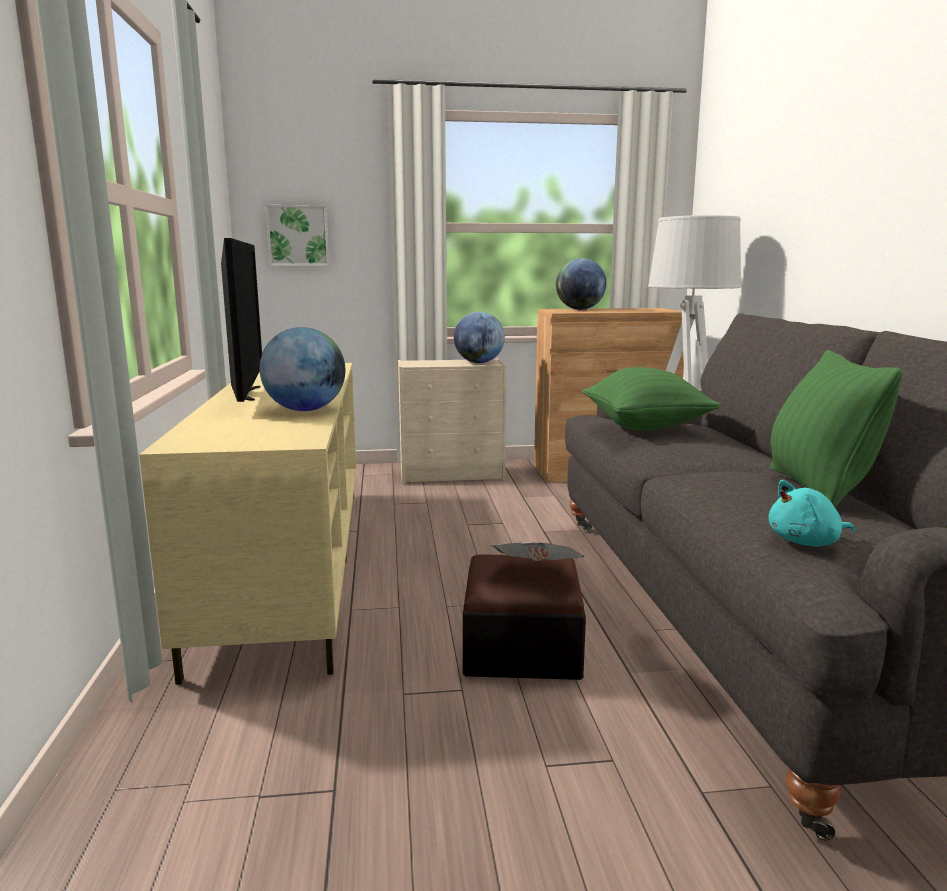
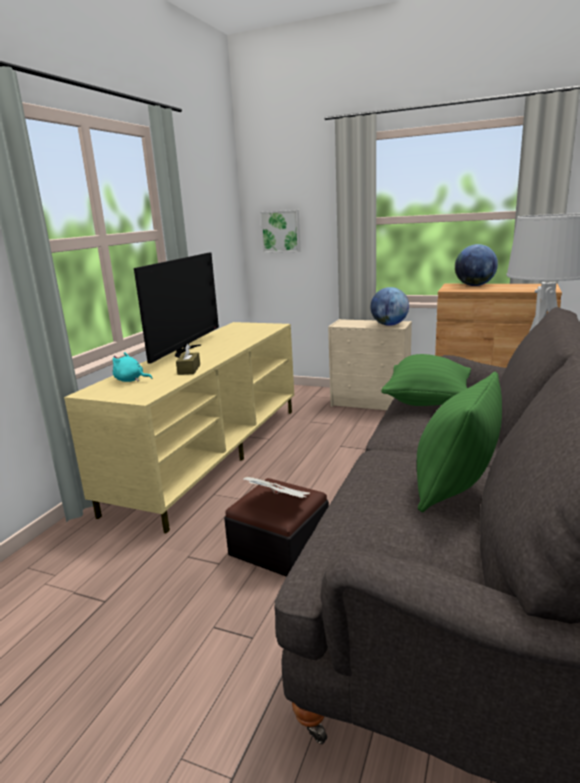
camera: 30 degrees right, 5 degrees up
globe [259,327,345,411] -> brown tissue box [176,344,200,375]
turquoise plush toy [769,480,855,547] -> turquoise plush toy moved to [113,352,153,382]

